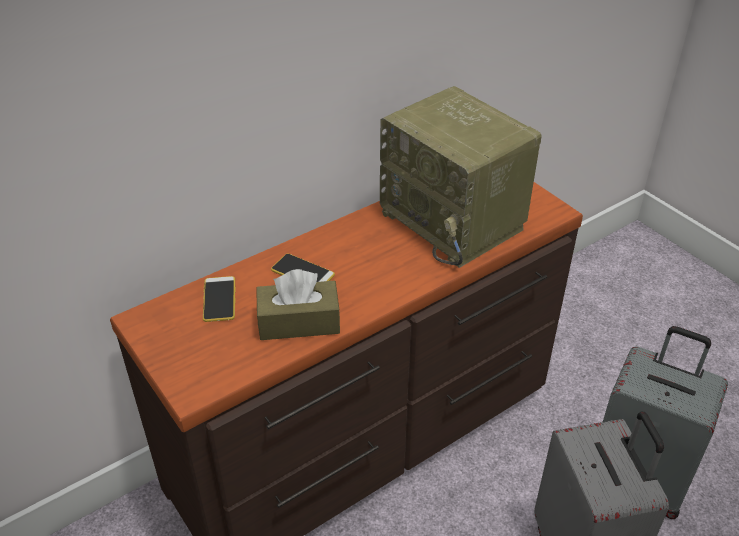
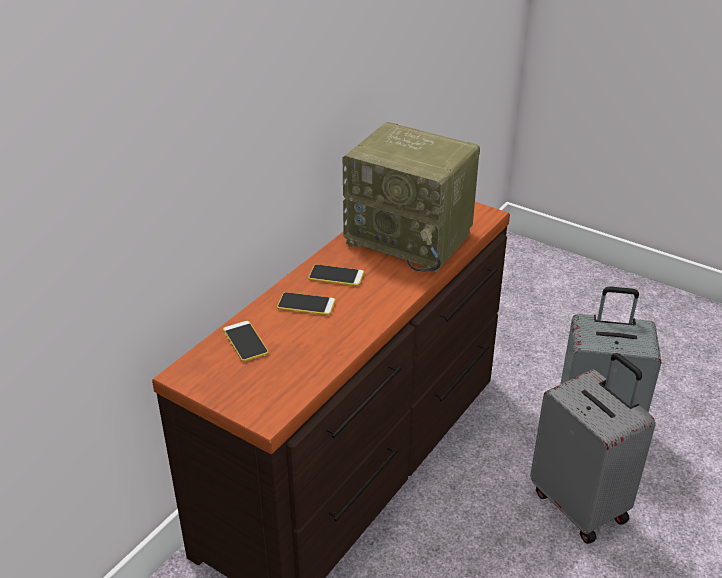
camera: 20 degrees left, 5 degrees down
brown tissue box [256,269,340,340] -> none
none -> phone [308,264,364,286]

